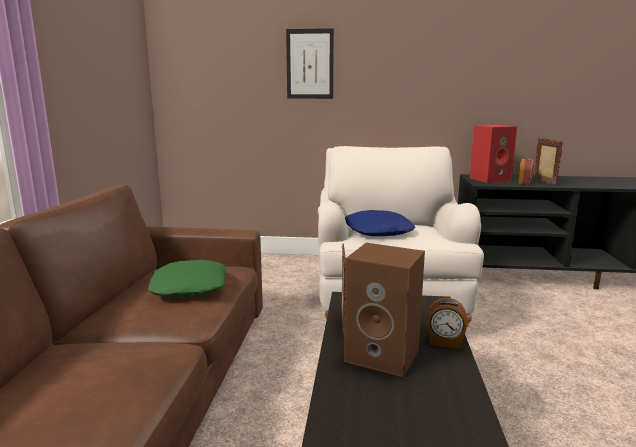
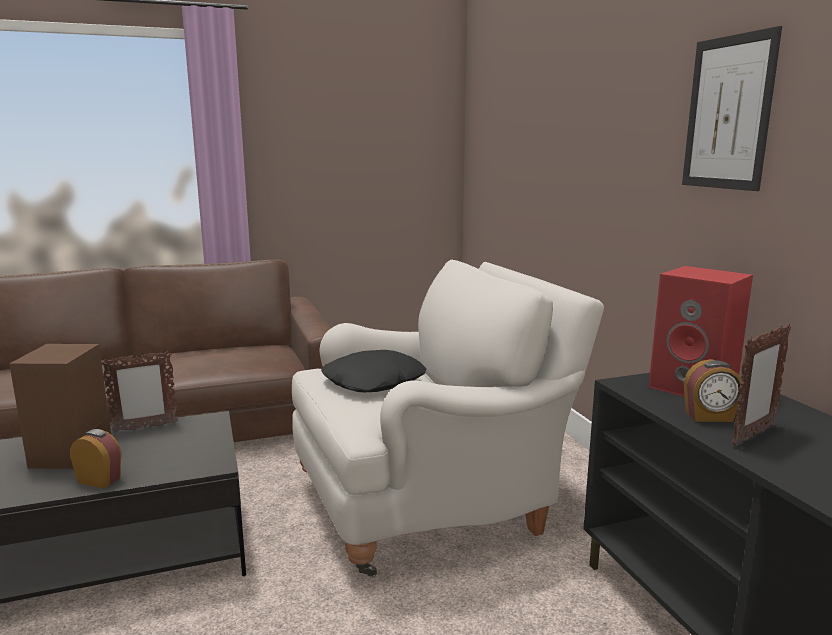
camera: 65 degrees right, 0 degrees up
green pillow [148,260,226,297] -> none
picture [286,28,334,99] -> picture moved to [682,26,782,191]
blue pillow [345,210,415,236] -> black pillow [321,350,426,392]
alarm clock [427,297,467,349] -> alarm clock turned 120 degrees clockwise [70,429,122,489]

